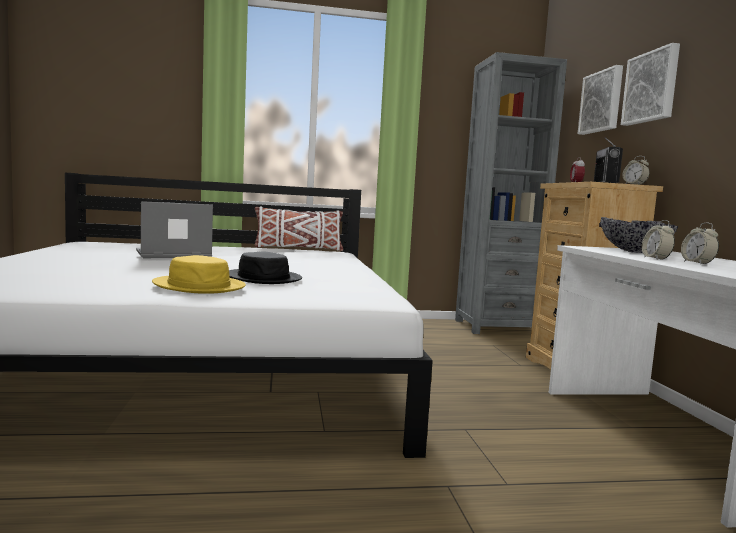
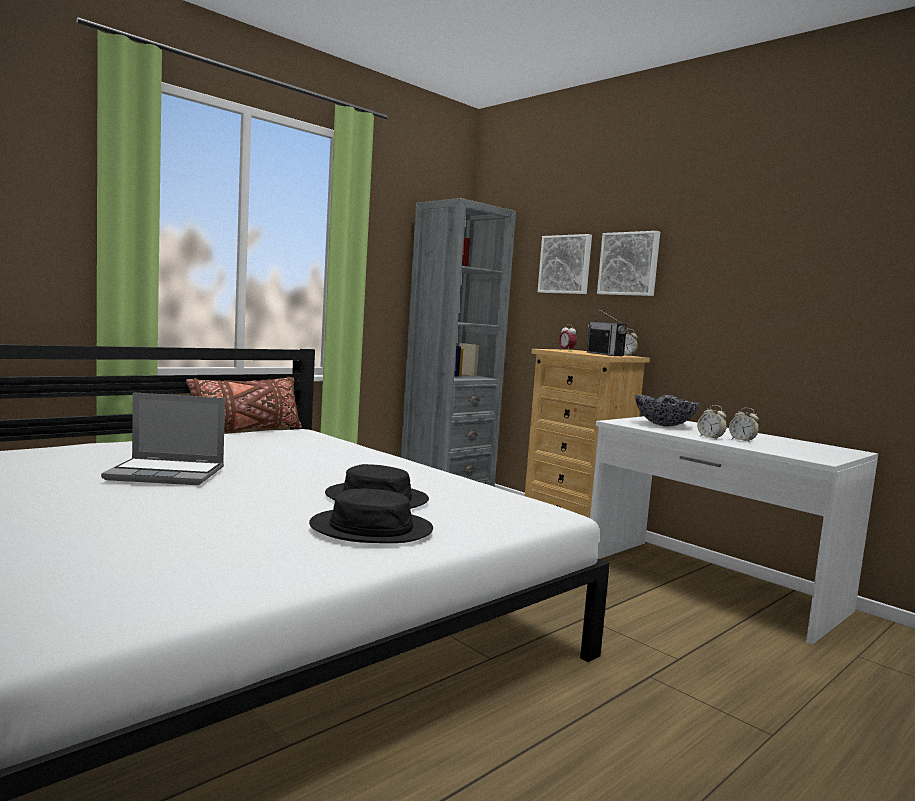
camera: 35 degrees left, 0 degrees up
laptop [136,201,213,258] -> laptop turned 120 degrees counterclockwise [101,392,225,485]
yellow hat [152,255,246,294] -> black hat [309,488,433,543]
white pillow [255,206,343,251] -> brown pillow [186,377,302,432]

